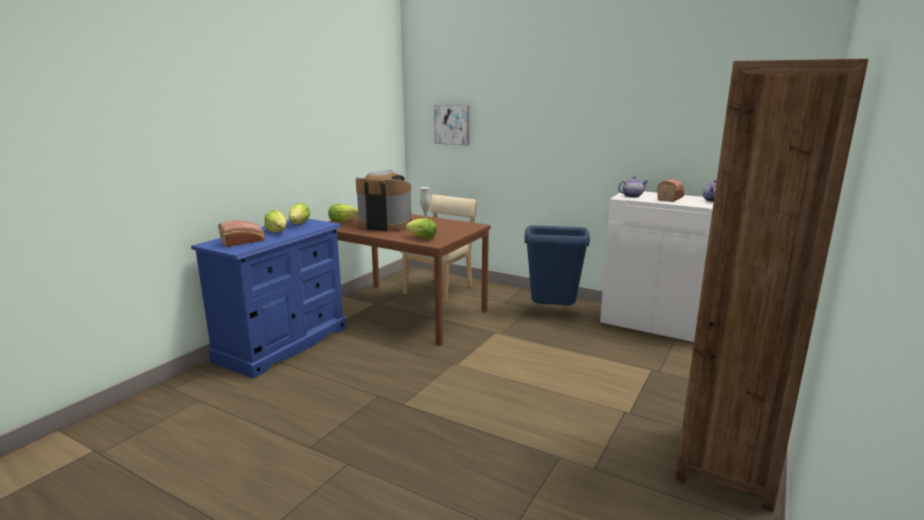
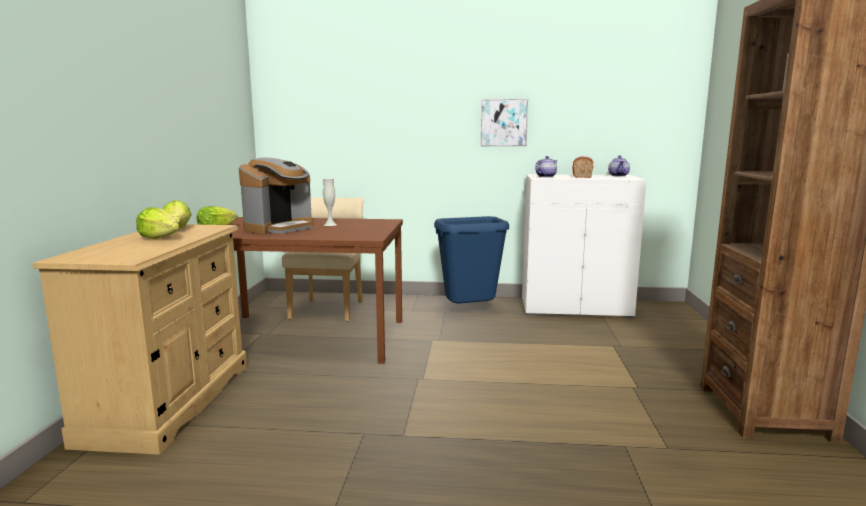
camera: 25 degrees left, 5 degrees down
blue dresser [191,219,347,379] -> beige dresser [33,224,247,455]
bread [218,221,265,247] -> none
coffee machine [356,170,412,231] -> coffee machine turned 135 degrees clockwise [239,157,313,234]
lettuce [406,218,437,239] -> none
picture [434,105,469,146] -> picture moved to [481,99,528,146]

